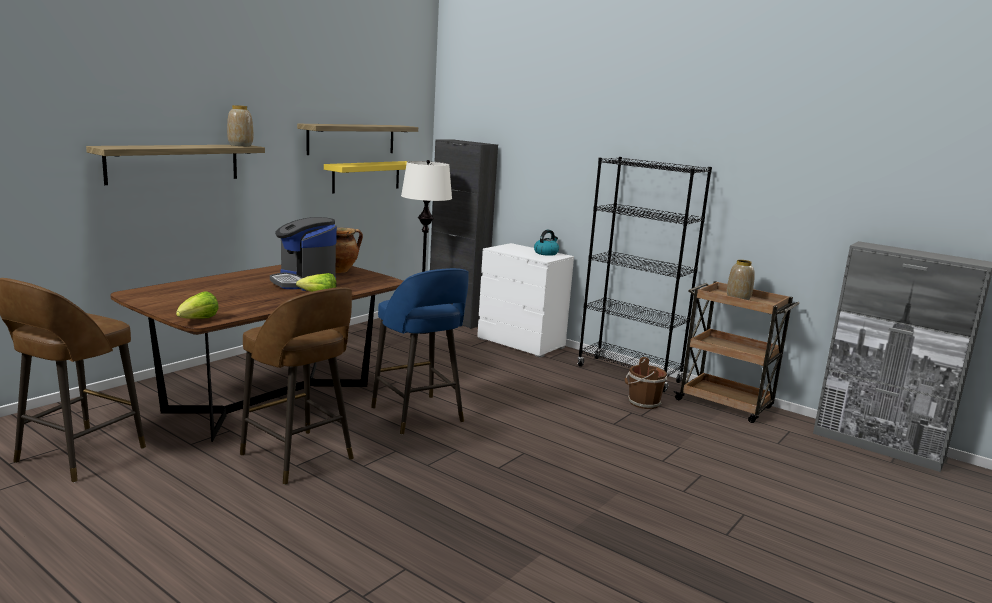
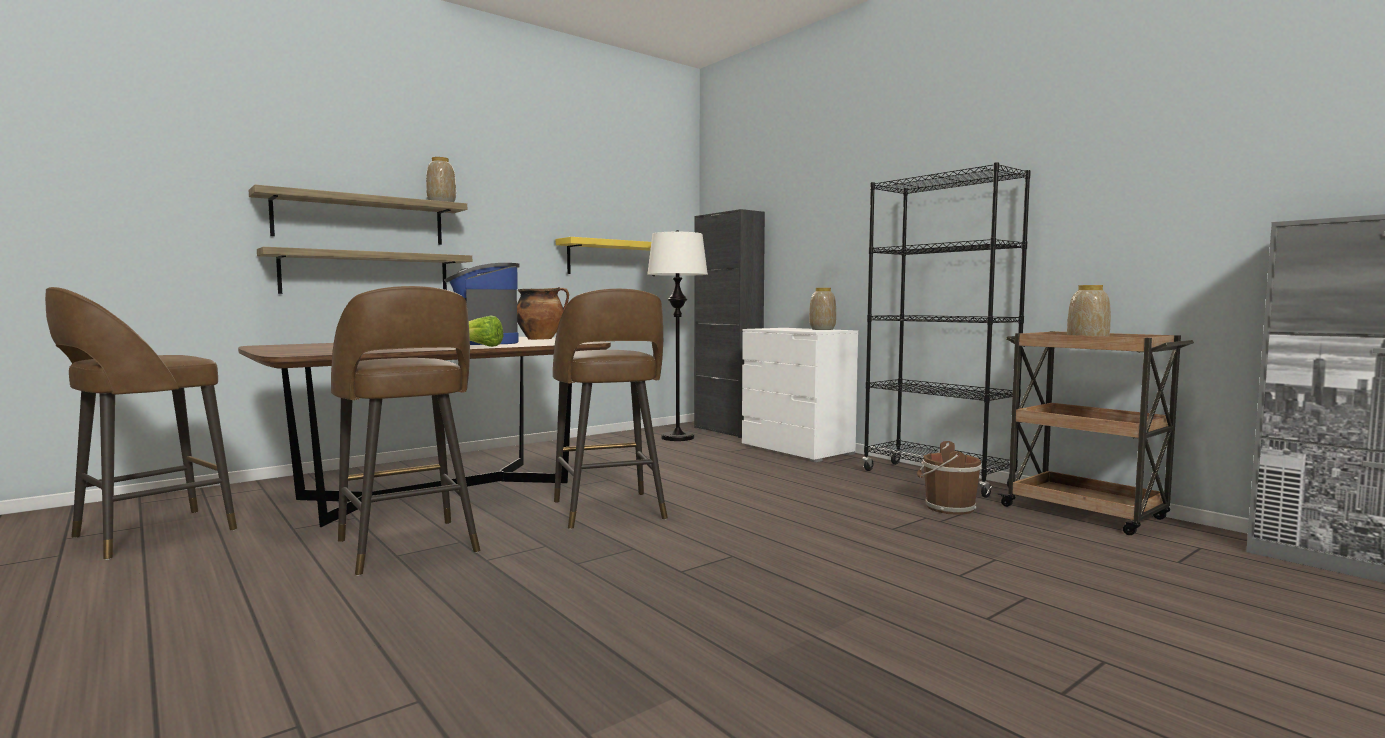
camera: 15 degrees right, 10 degrees down
lettuce [176,291,219,319] -> none
shelf [297,124,418,155] -> shelf moved to [257,247,472,294]
blue stool [371,268,469,435] -> brown stool [553,289,668,529]
kettle [534,230,559,256] -> vase [809,288,836,330]

